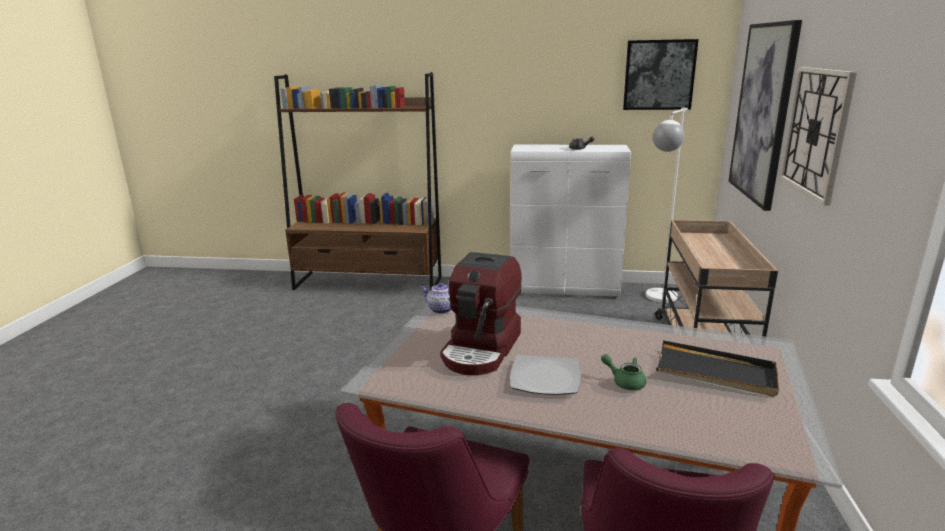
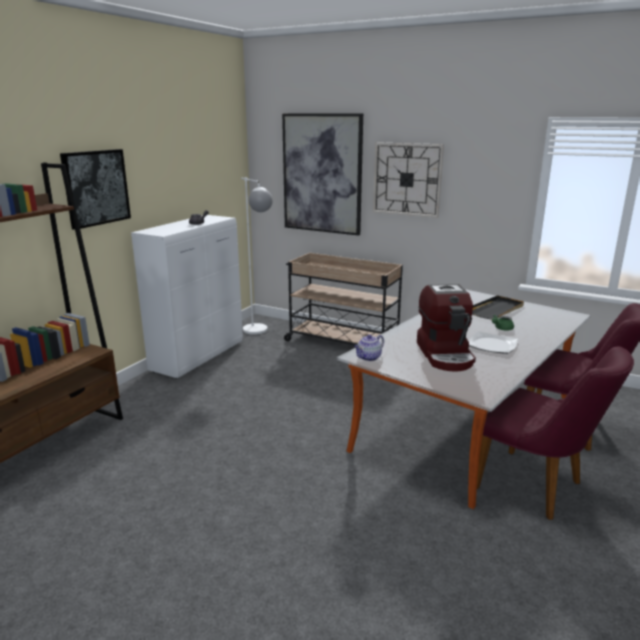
camera: 70 degrees left, 0 degrees up
coffee machine [440,252,522,375] -> coffee machine turned 45 degrees clockwise [417,284,476,371]
picture [623,39,699,110] -> picture moved to [60,149,131,230]

